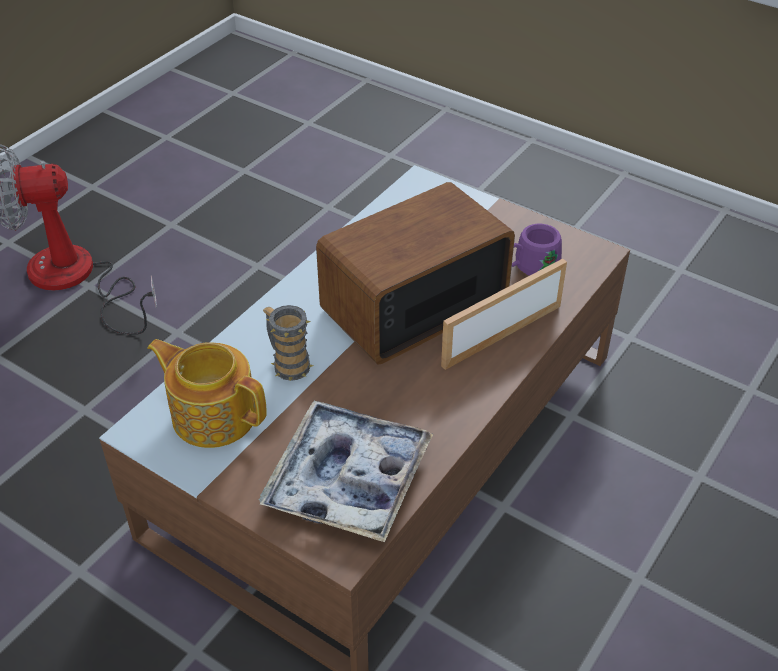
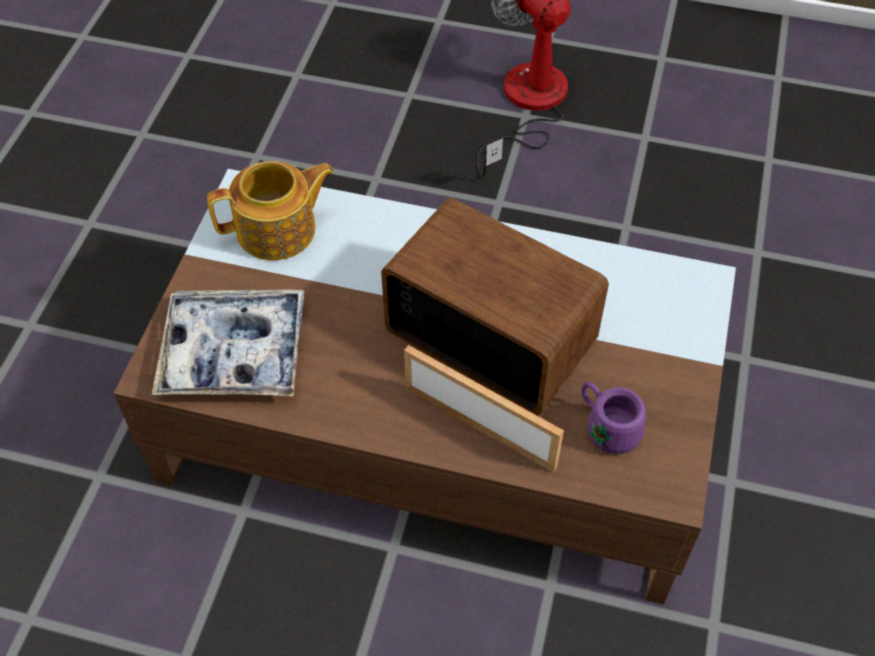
camera: 70 degrees right, 10 degrees up
teapot [147,339,267,448] -> teapot turned 60 degrees clockwise [207,161,334,260]
mug [263,305,313,381] -> none

